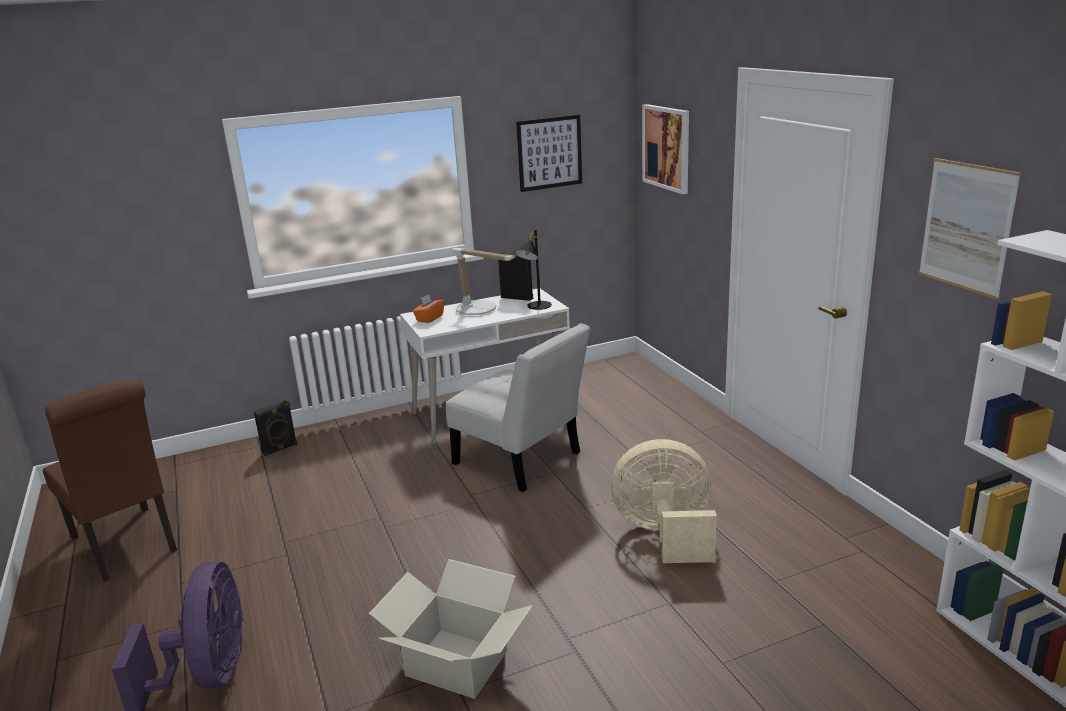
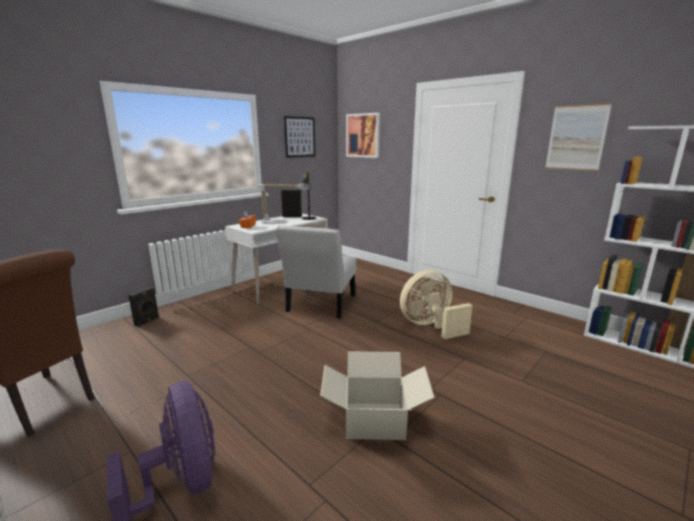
camera: 25 degrees left, 5 degrees down
white chair [446,323,590,492] -> white chair turned 90 degrees clockwise [276,226,356,318]

